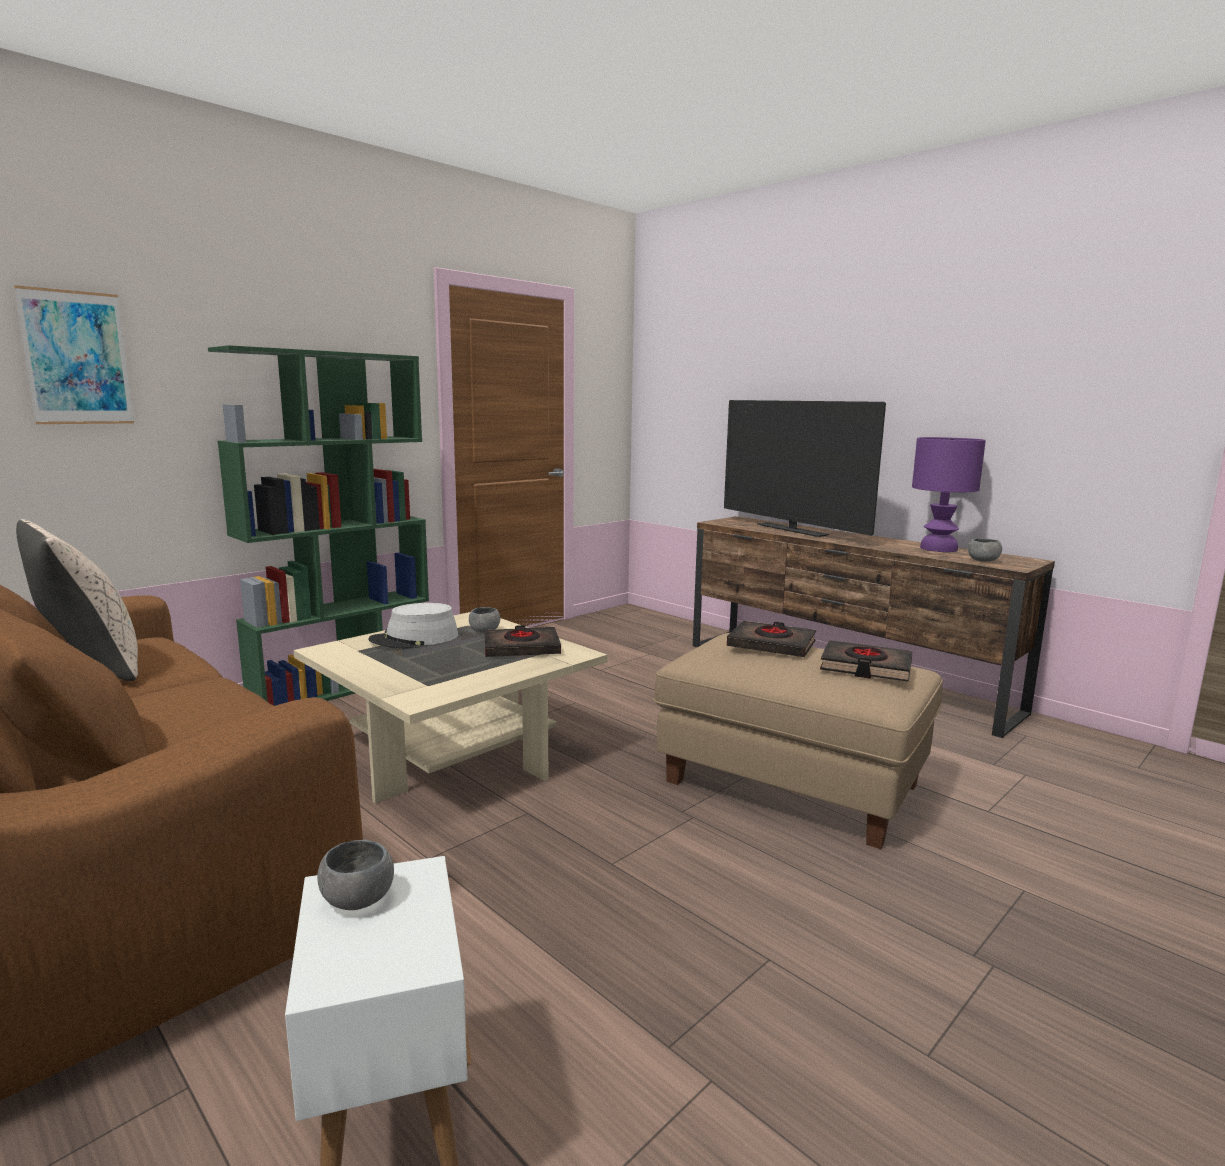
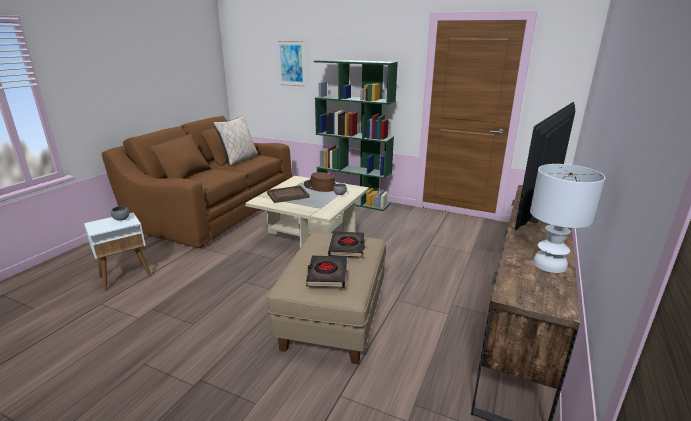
camera: 70 degrees right, 10 degrees up
grey hat [368,603,458,649] -> brown hat [304,172,336,192]
black book [484,625,561,657] -> none
purple table lamp [912,437,986,552] -> white table lamp [530,164,605,273]
grey bowl [968,538,1002,562] -> none
none -> brown tray [267,185,310,203]

